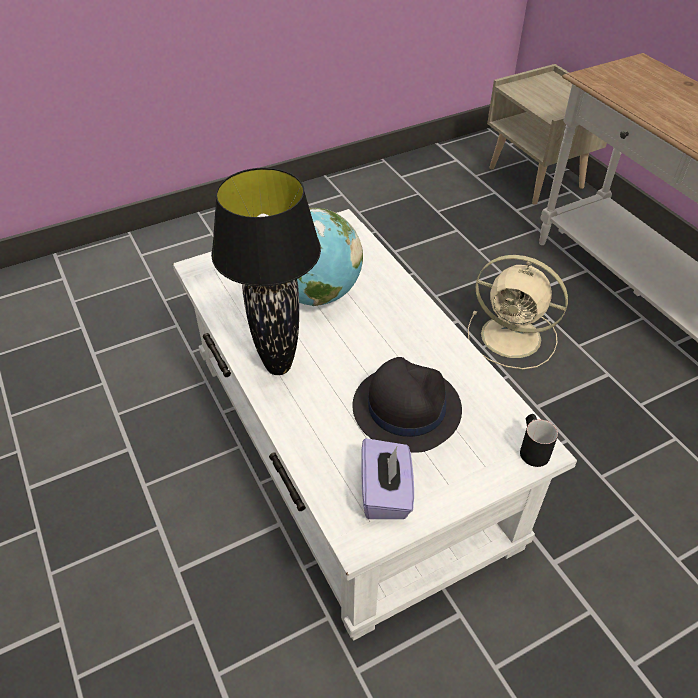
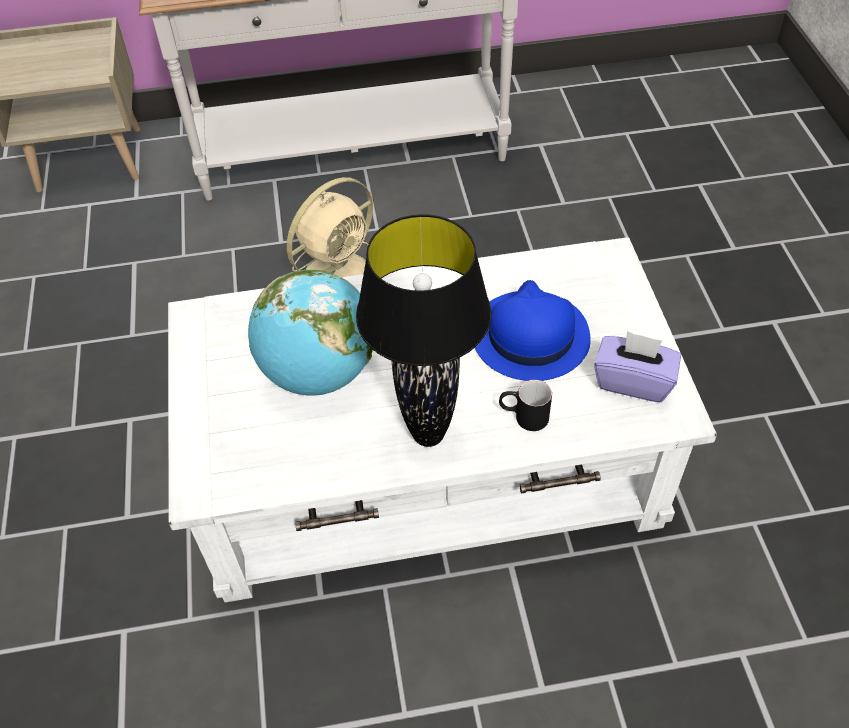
camera: 70 degrees left, 5 degrees up
black hat [353,357,462,453] -> blue hat [475,280,591,381]
black mug [520,414,558,467] -> black mug moved to [499,380,552,431]

